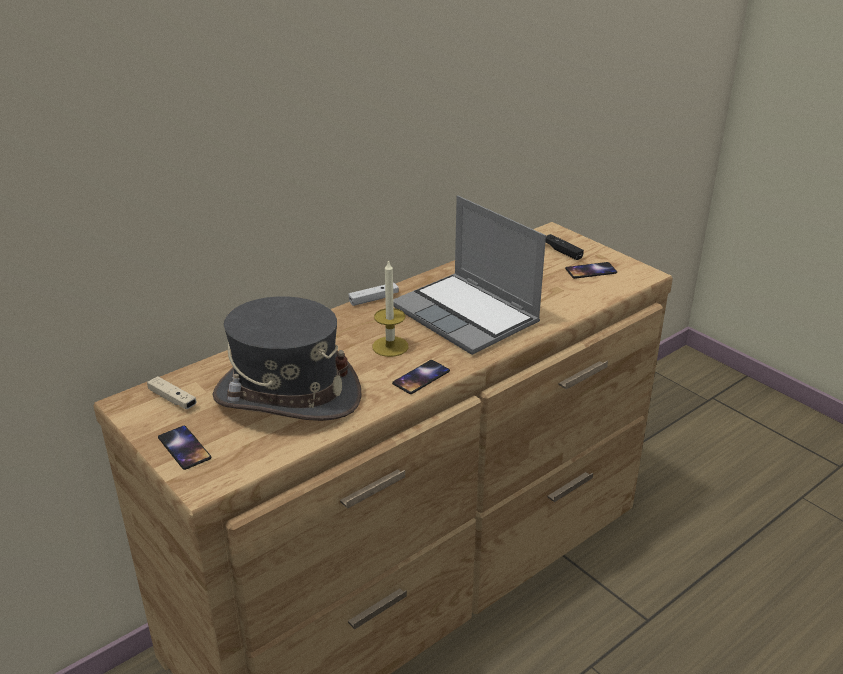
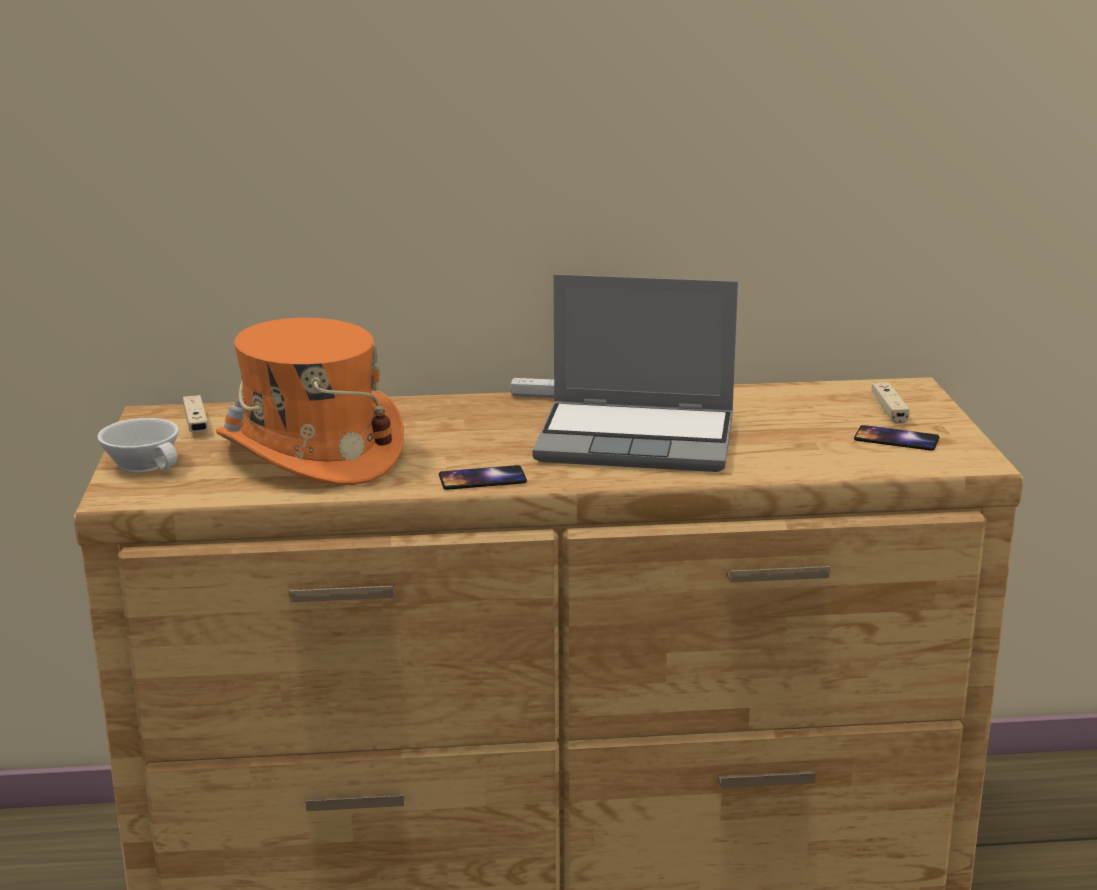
camera: 35 degrees right, 10 degrees down
phone [158,426,211,470] -> white cup [97,418,179,473]
grey hat [212,296,362,421] -> orange hat [216,318,404,485]
candle [372,259,409,357] -> none
laptop [393,195,546,355] -> laptop turned 75 degrees counterclockwise [533,274,738,472]
black game controller [545,234,584,260] -> beige game controller [871,382,910,424]

